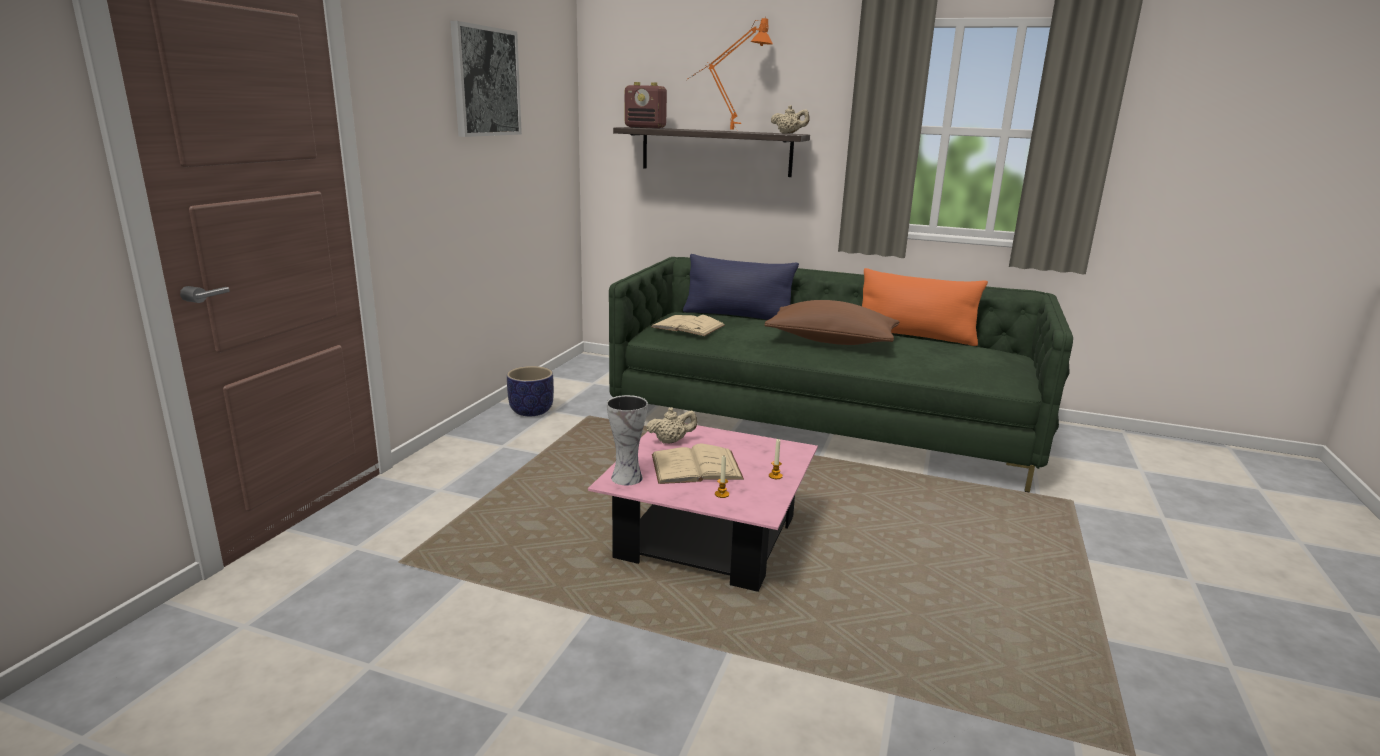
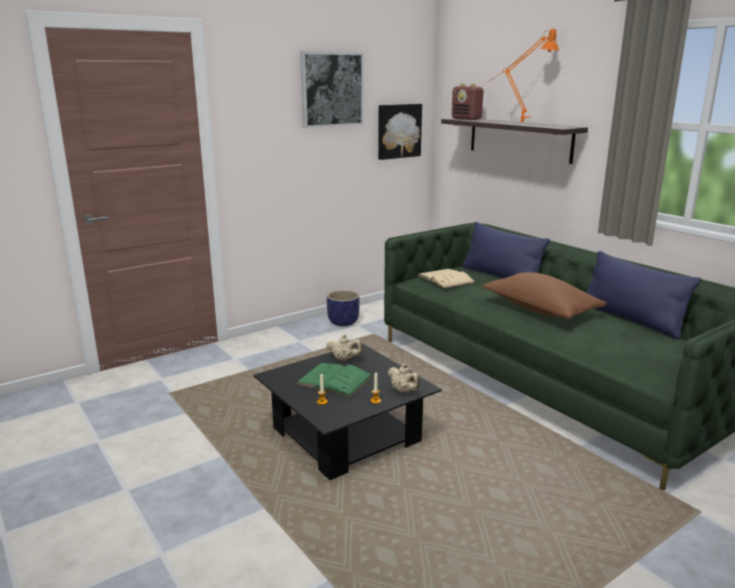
camera: 35 degrees right, 0 degrees up
pink coffee table [588,423,818,592] -> black coffee table [254,343,442,480]
vase [607,395,648,485] -> none
beige book [652,444,744,484] -> green book [295,363,372,397]
beige teapot [771,105,810,134] -> beige teapot moved to [388,364,420,393]
orange pillow [862,268,988,346] -> blue pillow [586,251,701,340]
none -> picture [378,104,422,160]

